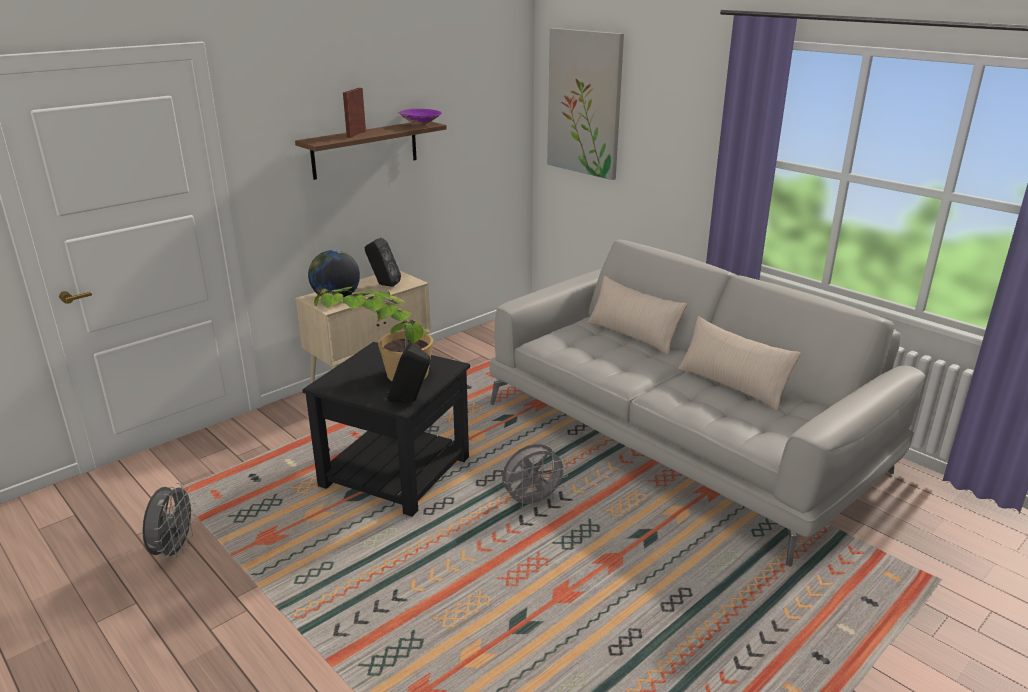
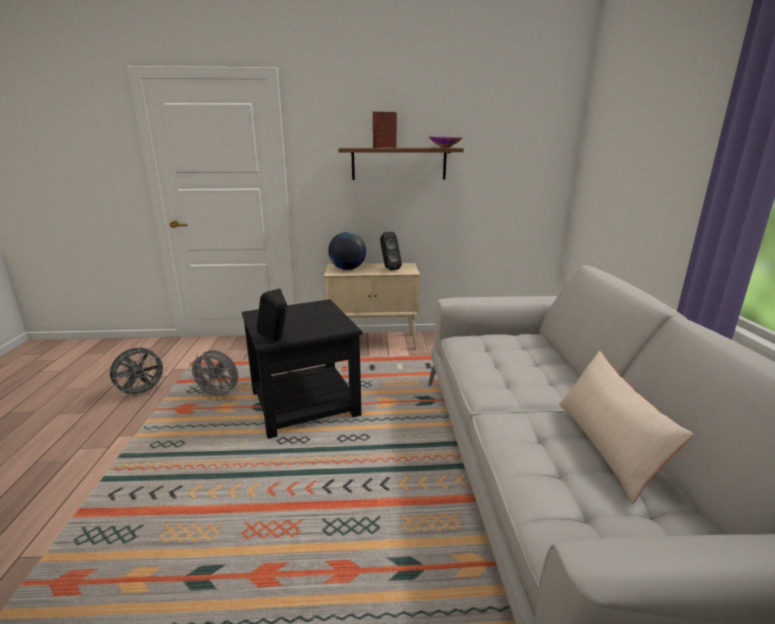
camera: 40 degrees right, 5 degrees down
potted plant [314,287,433,381] -> none
grey fan [502,444,568,509] -> grey fan moved to [188,350,239,400]
picture [547,28,624,180] -> none
beige pillow [587,276,687,355] -> none

